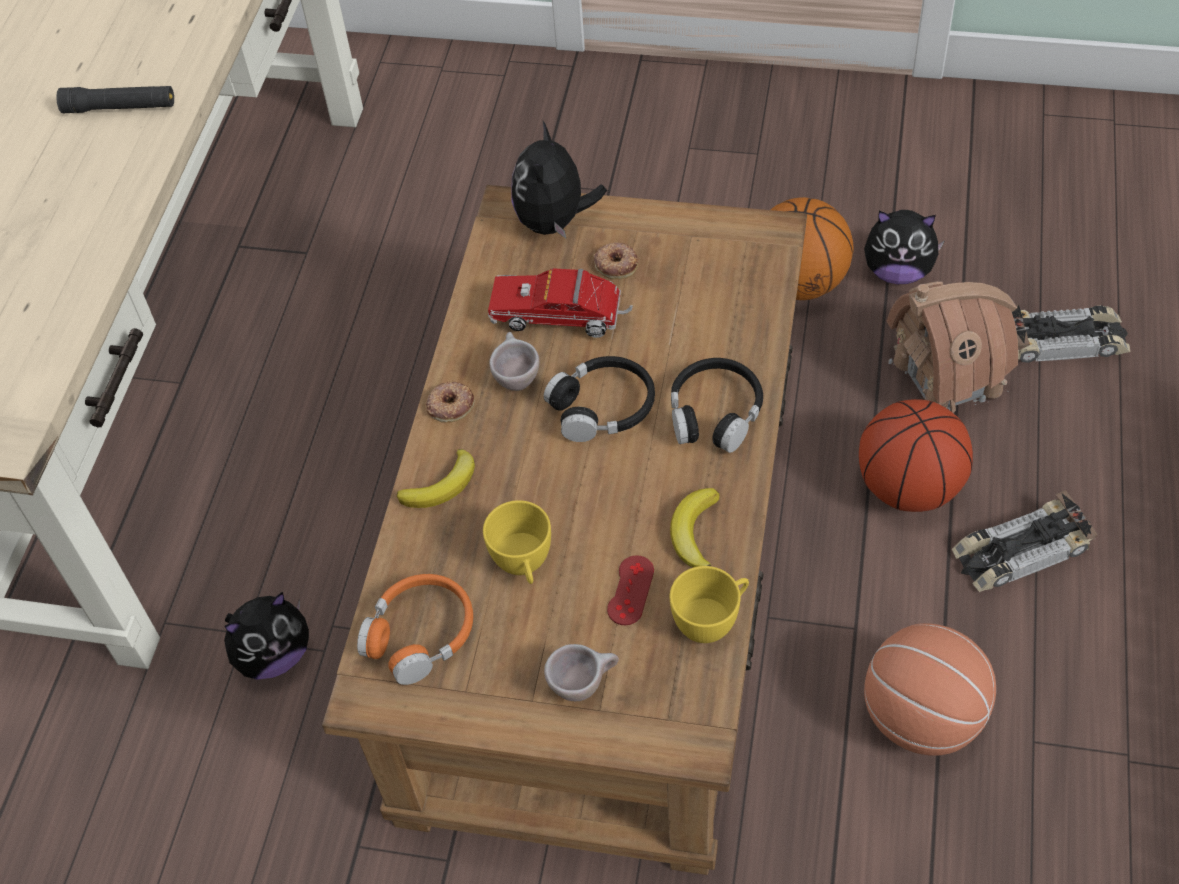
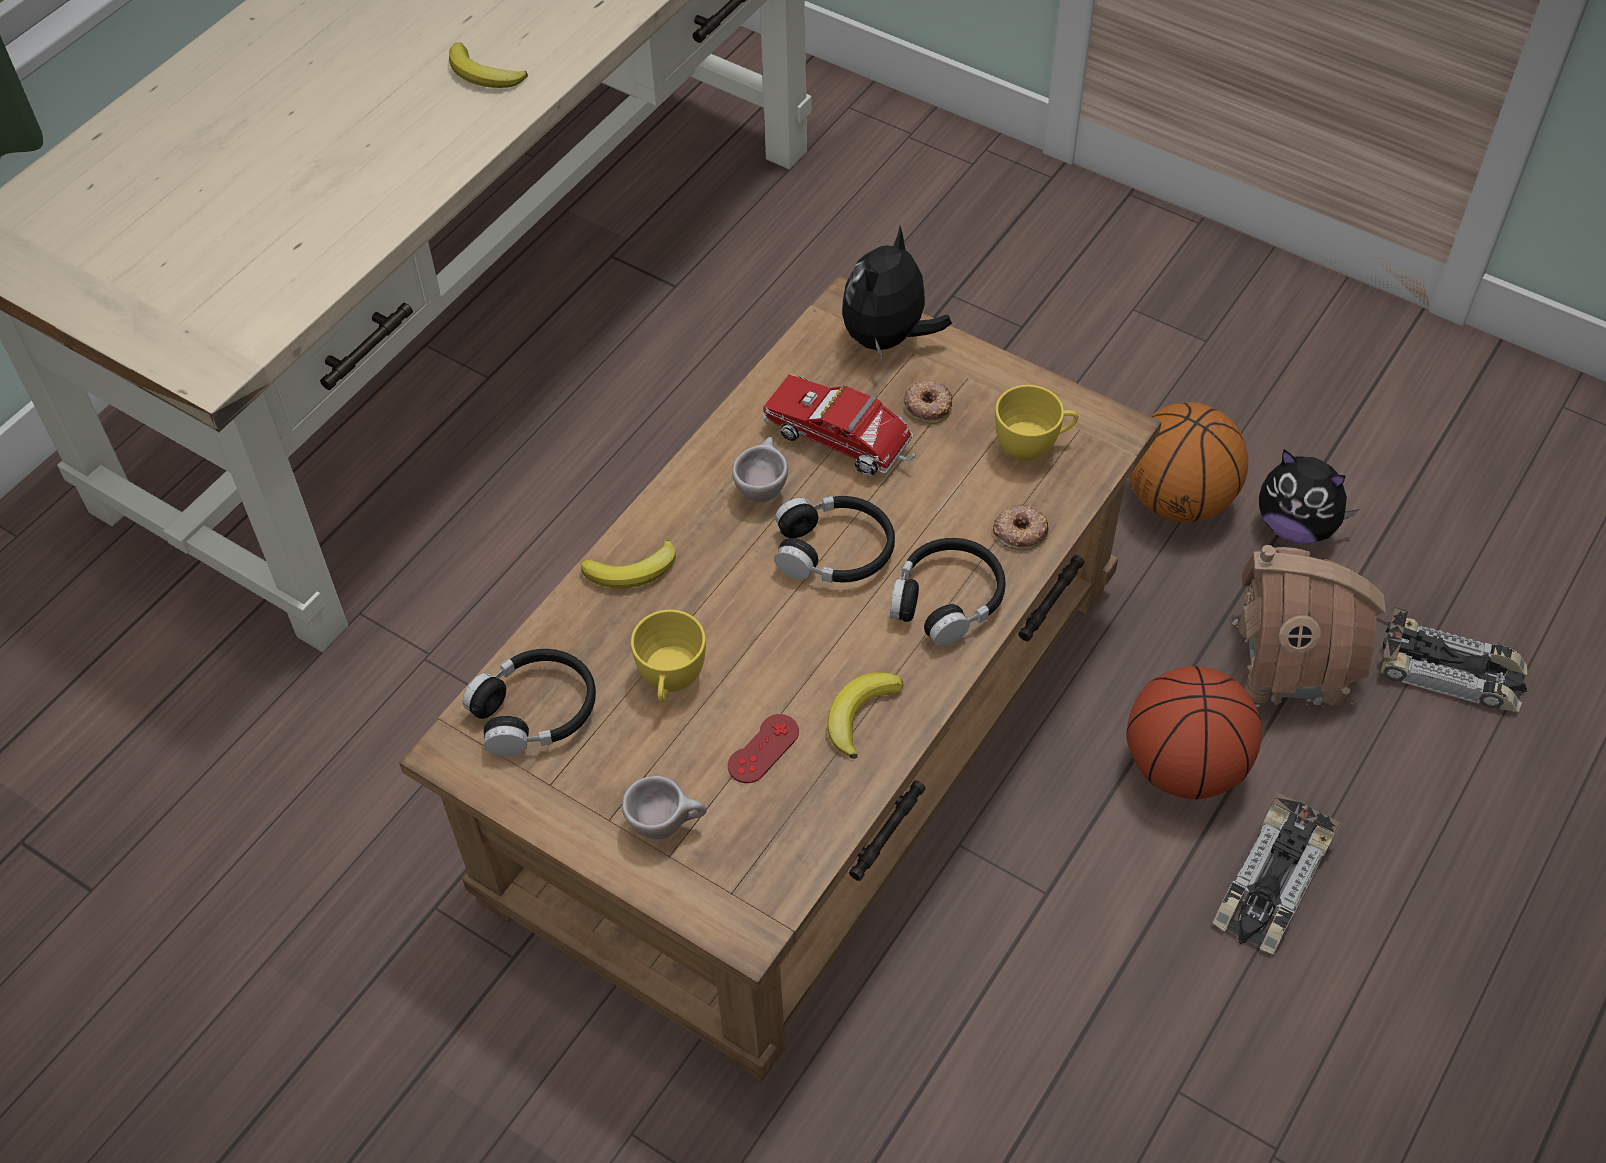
camera: 20 degrees right, 0 degrees up
black flashlight [56,86,174,113] -> banana [449,43,528,88]
plush toy [224,592,309,680] -> none
orange headphones [357,574,473,685] -> black headphones [463,649,596,756]
donut [426,382,475,423] -> donut moved to [993,504,1049,550]
yellow cup [670,566,749,643] -> yellow cup moved to [995,385,1079,462]
basketball [864,623,996,756] -> none
toy car [952,490,1098,592] -> toy car turned 60 degrees counterclockwise [1213,792,1341,954]

